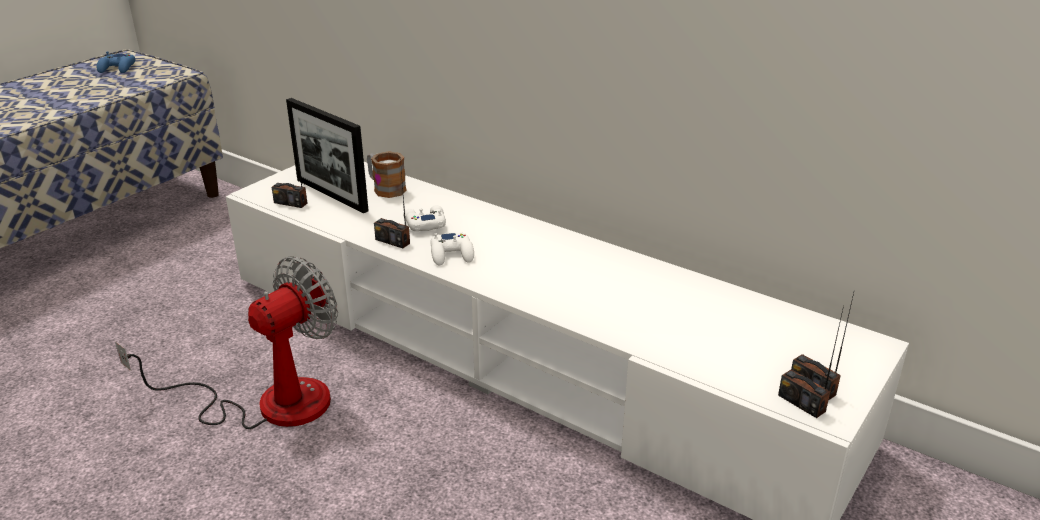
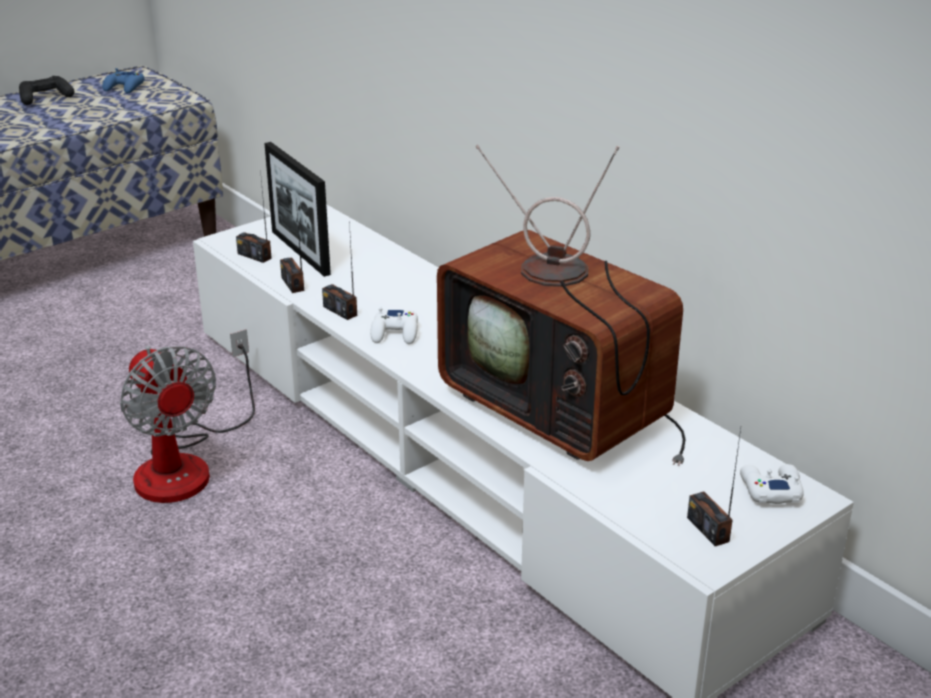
camera: 15 degrees right, 0 degrees up
fan [115,257,338,429] -> fan turned 90 degrees clockwise [120,329,255,503]
mug [367,151,407,198] -> none
white game controller [403,205,446,231] -> white game controller moved to [740,464,804,504]
radio [778,305,844,418] -> radio moved to [280,201,304,293]
none -> black game controller [19,76,75,105]
none -> television [437,145,686,466]

